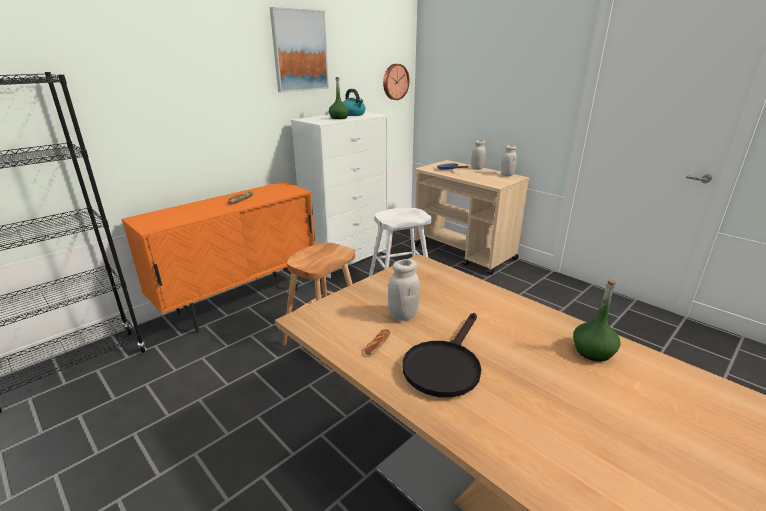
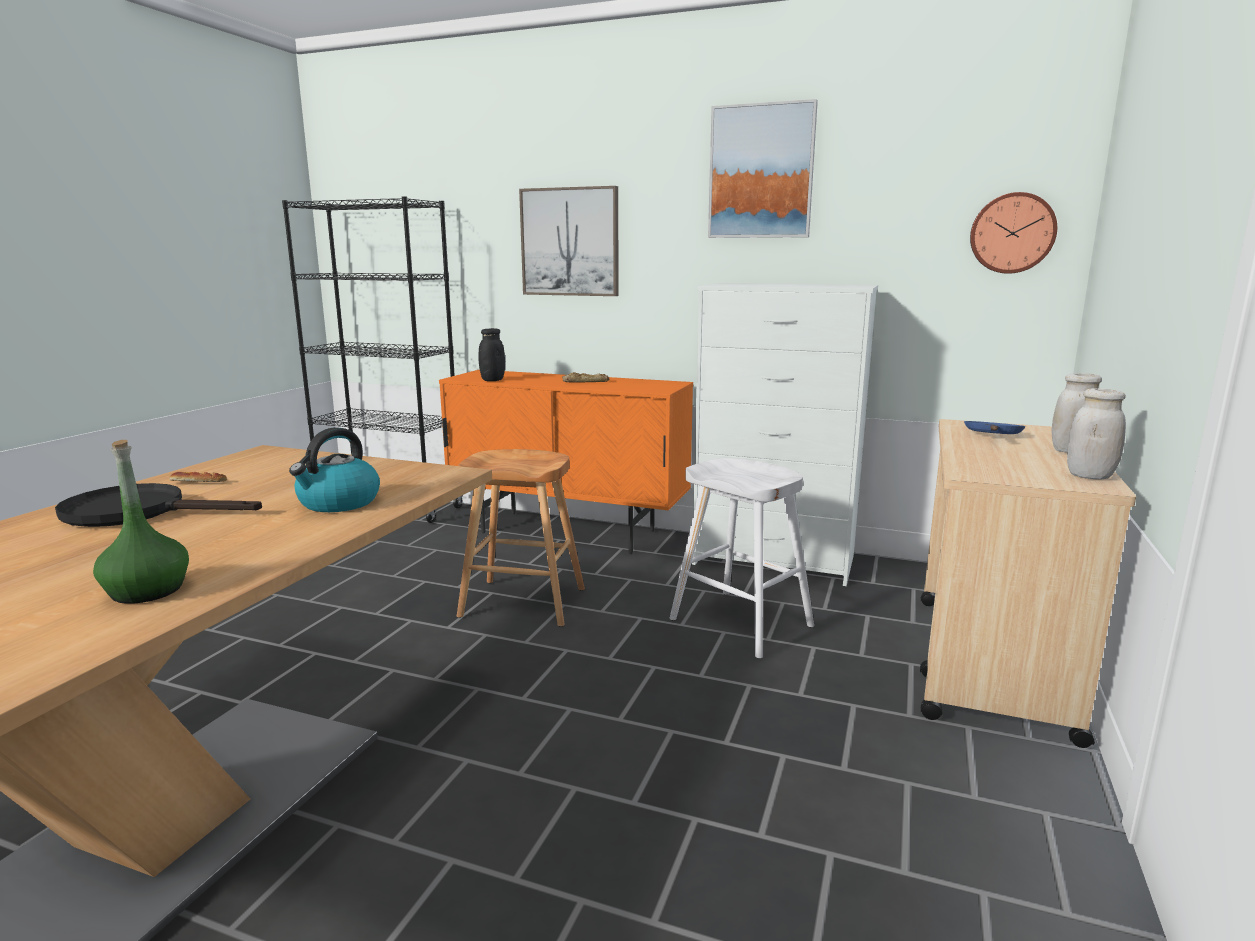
camera: 65 degrees right, 10 degrees down
green bottle [329,77,349,119] -> none
kettle [343,89,365,116] -> kettle moved to [289,427,380,512]
white jar [388,259,420,321] -> none
none -> black jar [478,328,505,381]
none -> picture [519,186,619,296]

